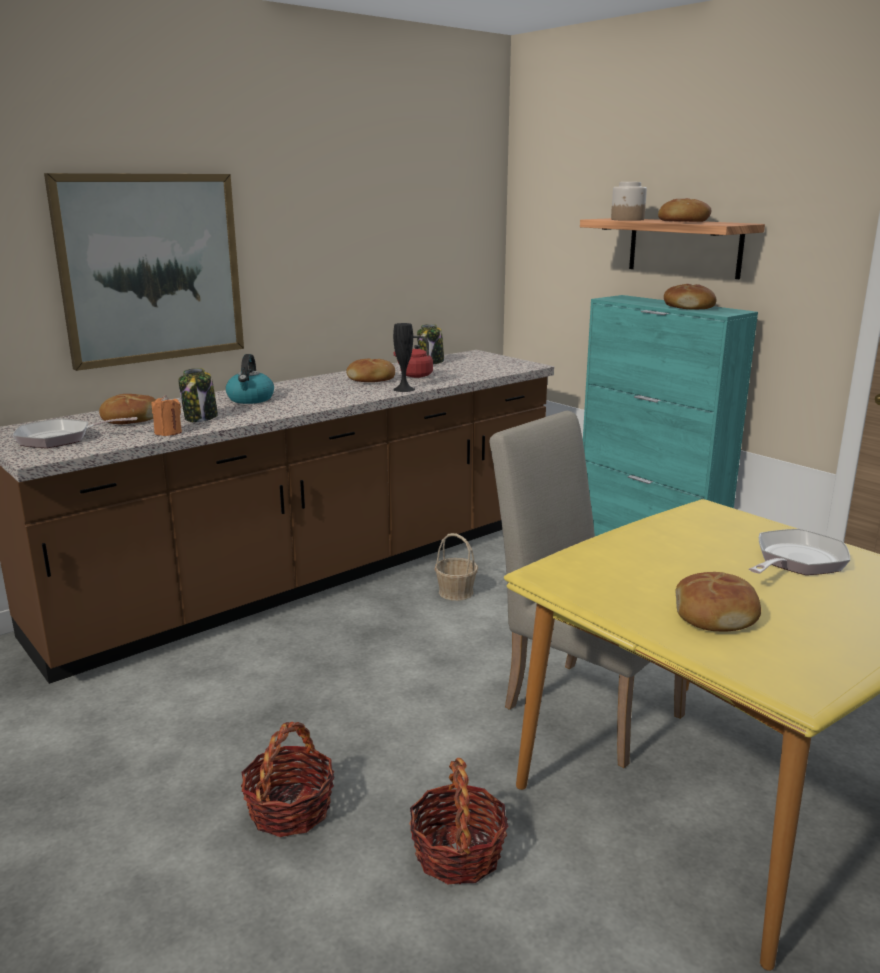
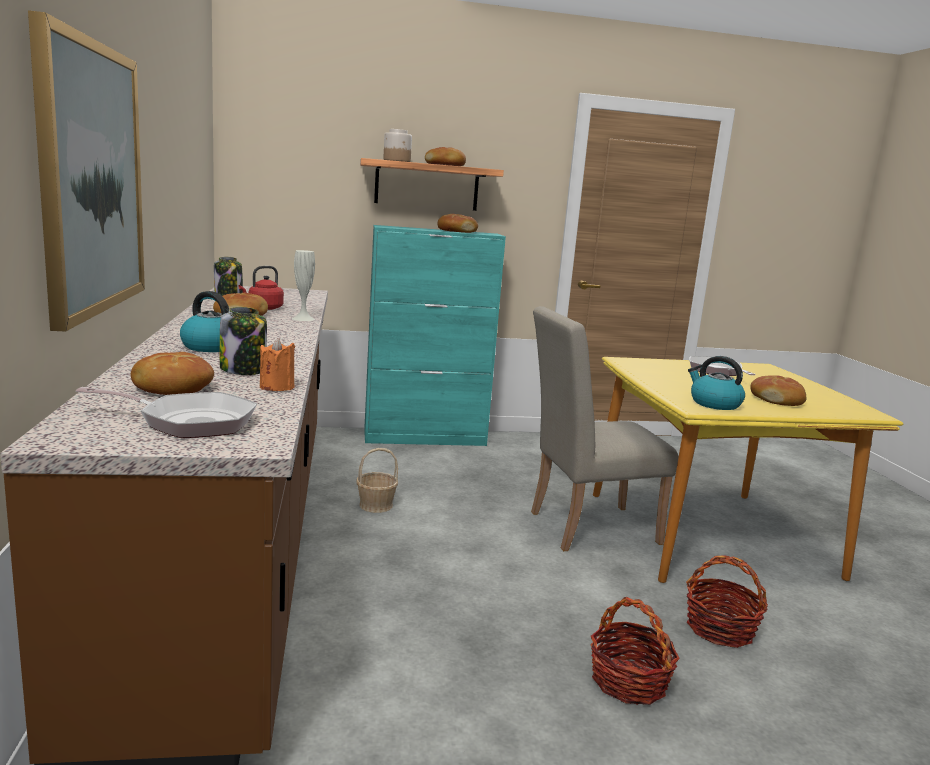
camera: 60 degrees left, 5 degrees down
frying pan [13,417,137,448] -> frying pan turned 105 degrees counterclockwise [76,387,257,438]
black vase [393,323,415,392] -> white vase [292,250,315,321]
none -> kettle [688,356,745,410]

